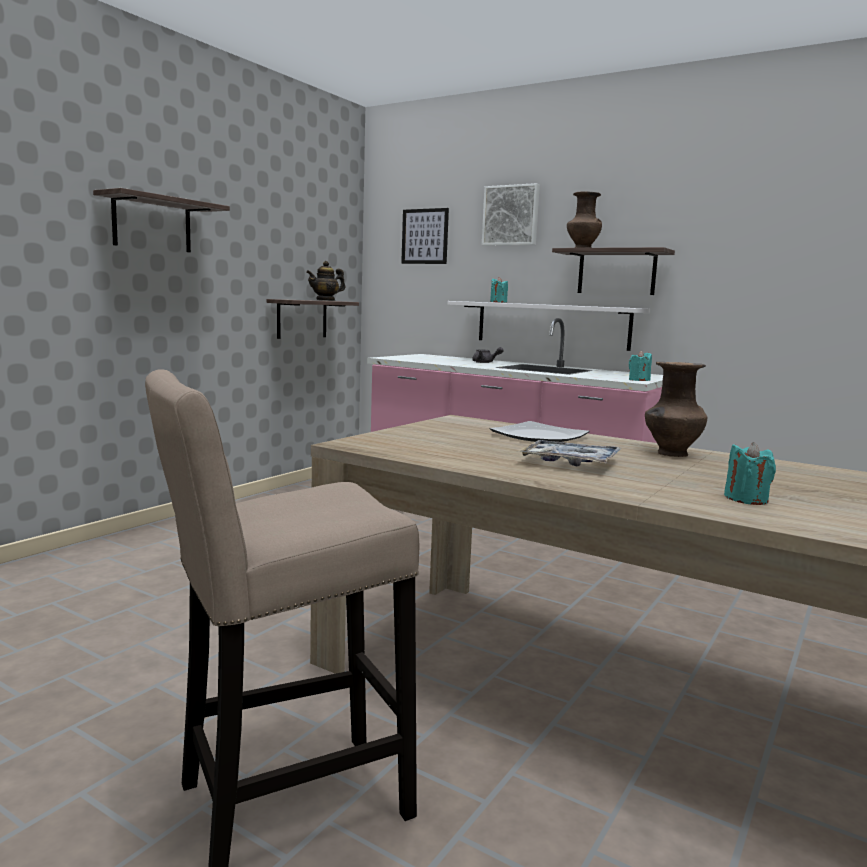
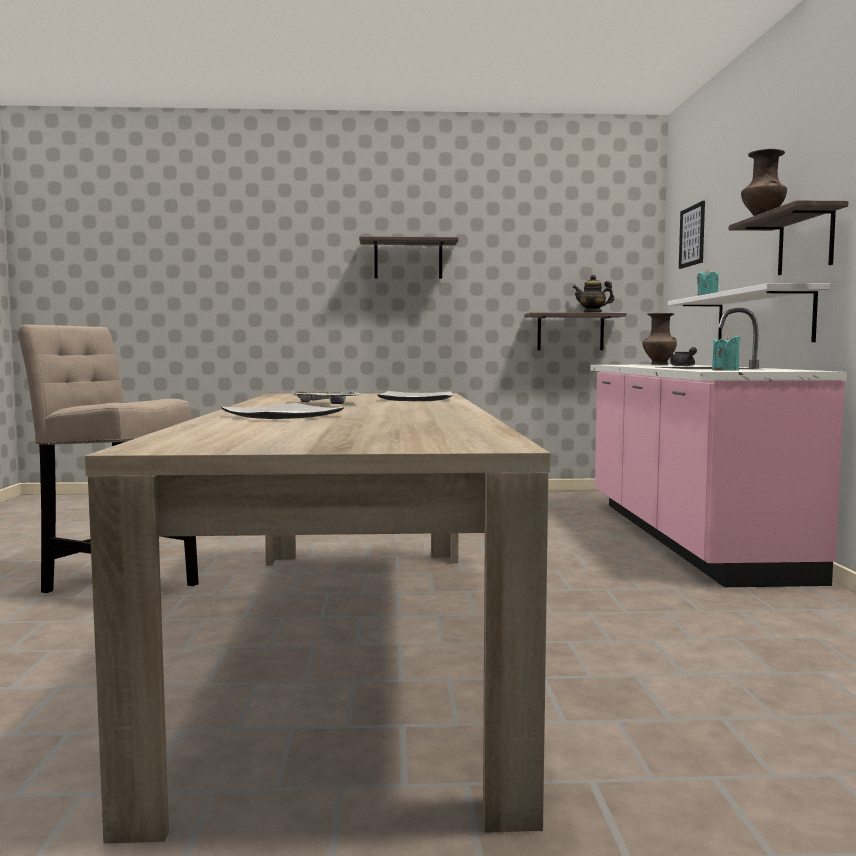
camera: 55 degrees right, 5 degrees down
picture [482,183,540,246] -> none
brown vase [645,362,707,457] -> brown vase moved to [642,313,677,365]
turquoise candle [724,442,776,505] -> plate [221,403,344,419]

